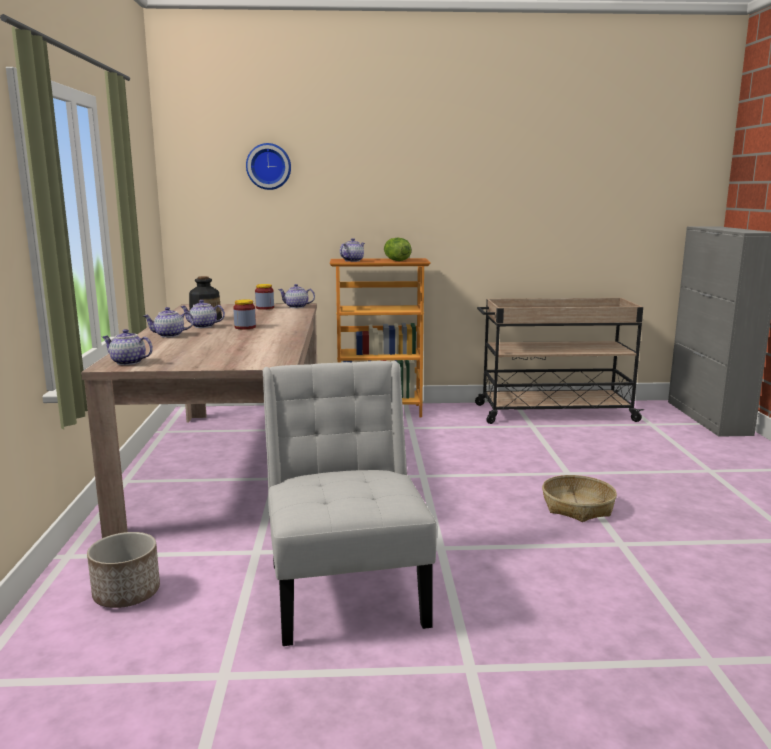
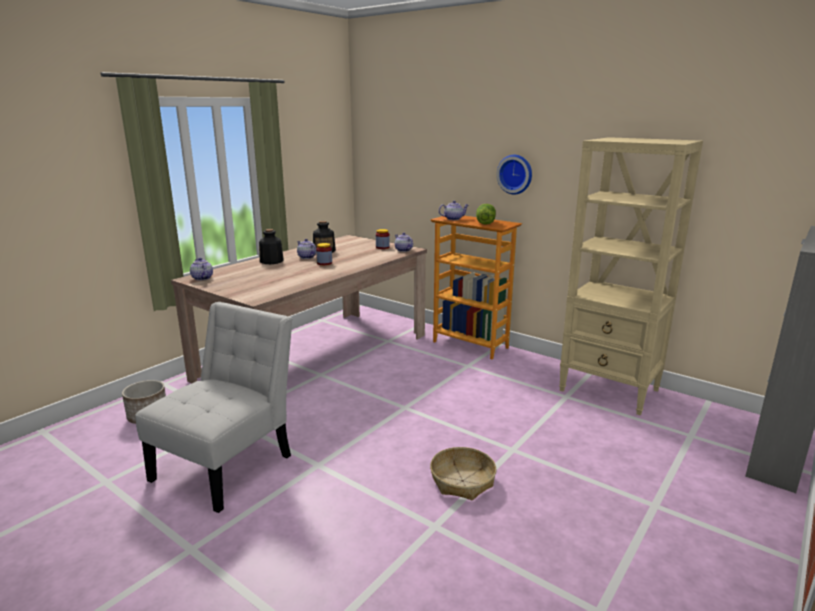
camera: 40 degrees right, 5 degrees up
teapot [143,307,194,338] -> bottle [259,229,283,264]
wall clock [246,143,291,190] -> wall clock moved to [497,155,532,195]
beige cart [475,298,645,424] -> beige bookcase [559,137,703,415]

